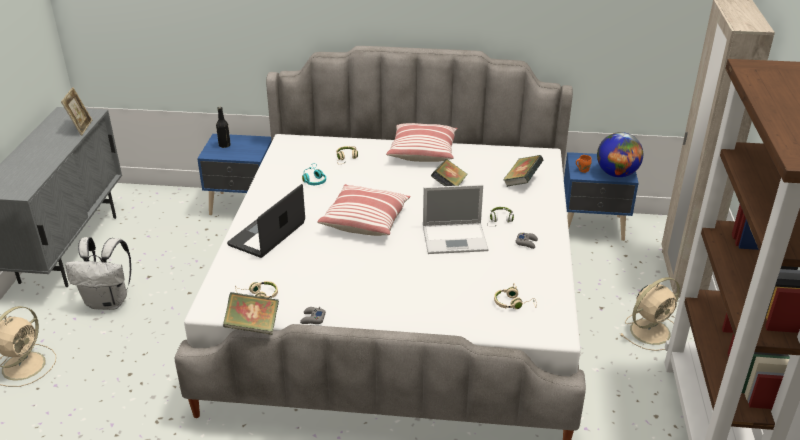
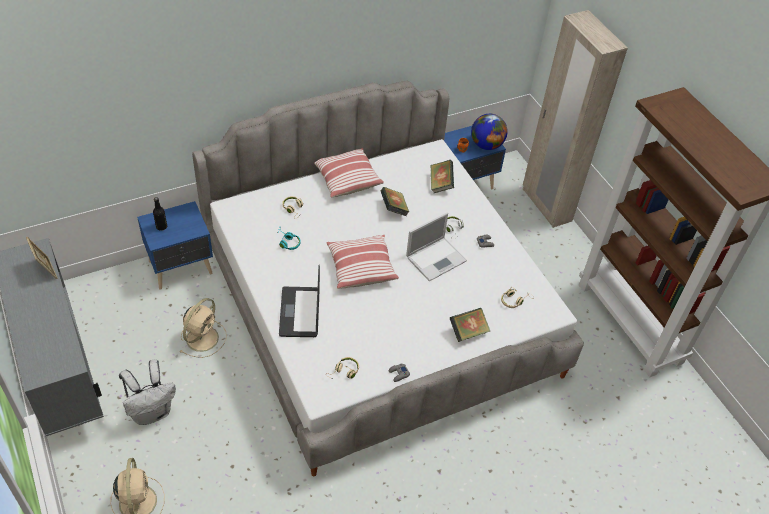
camera: 35 degrees left, 15 degrees up
book [223,292,279,335] -> book moved to [450,308,490,342]
beige fan [620,277,680,351] -> beige fan moved to [180,298,227,358]

